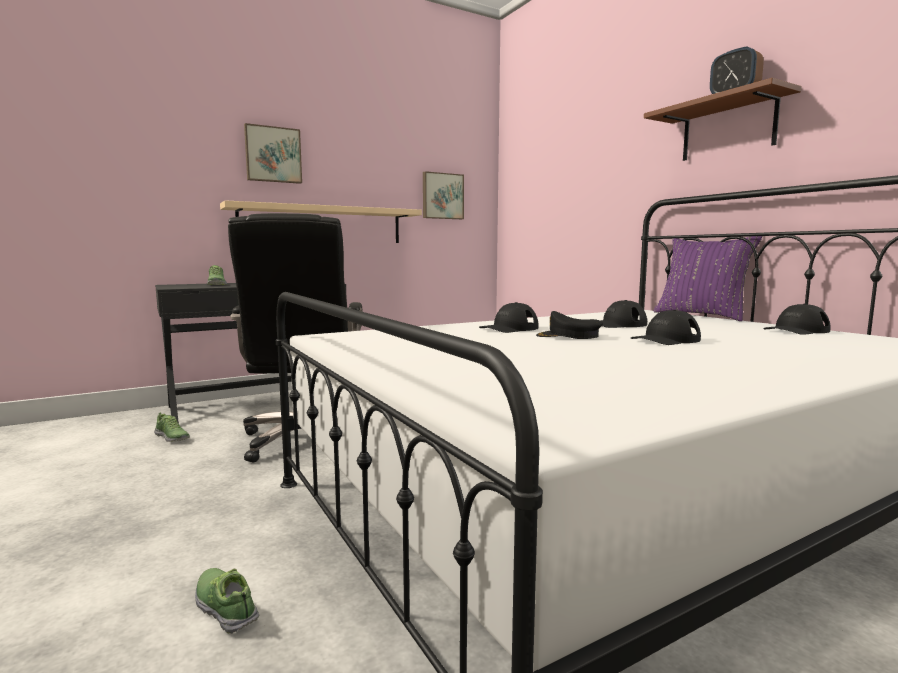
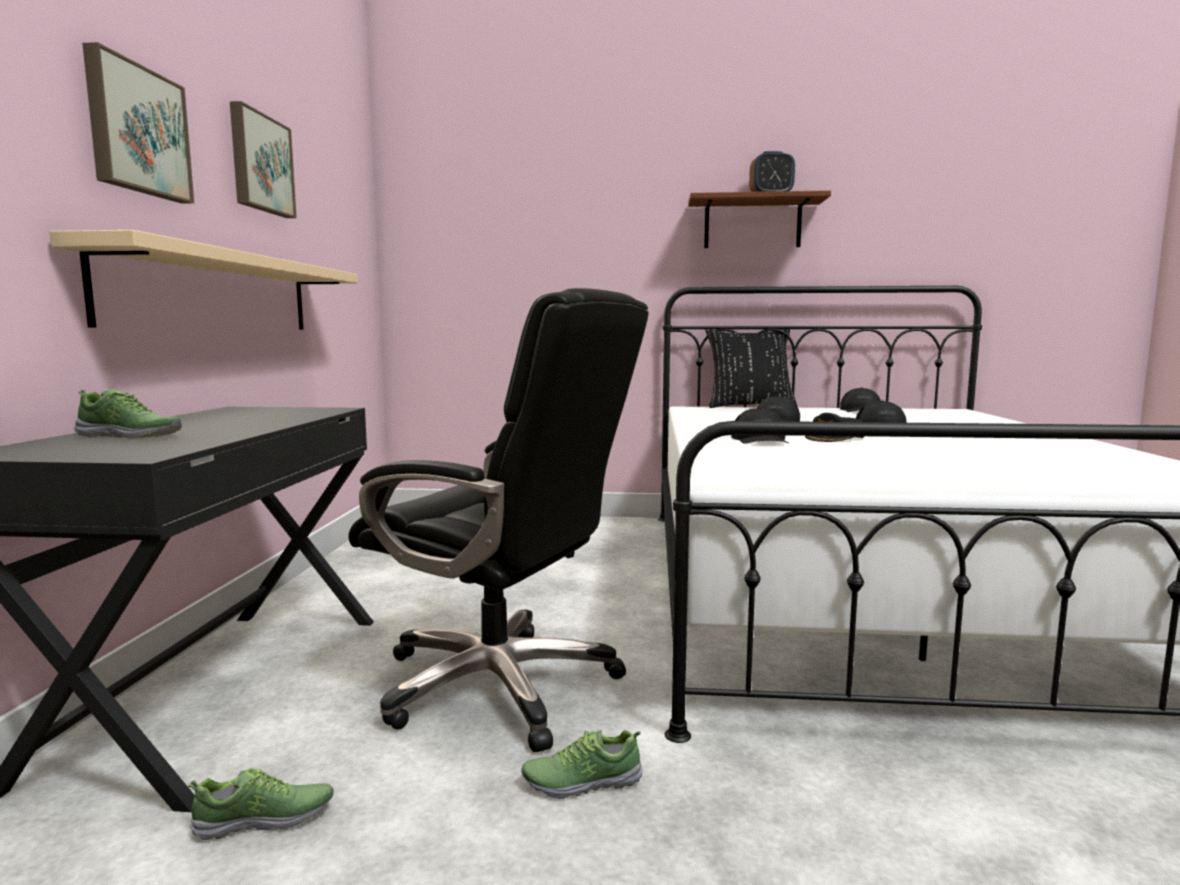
camera: 55 degrees left, 0 degrees up
shoe [195,568,260,634] -> shoe moved to [522,730,643,799]
picture [423,171,464,219] -> picture moved to [230,101,297,218]
purple pillow [653,236,762,321] -> black pillow [706,329,797,408]

